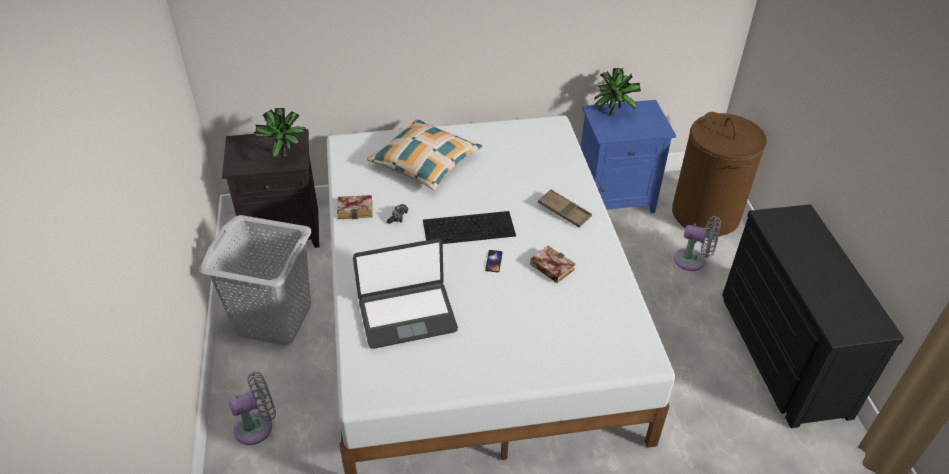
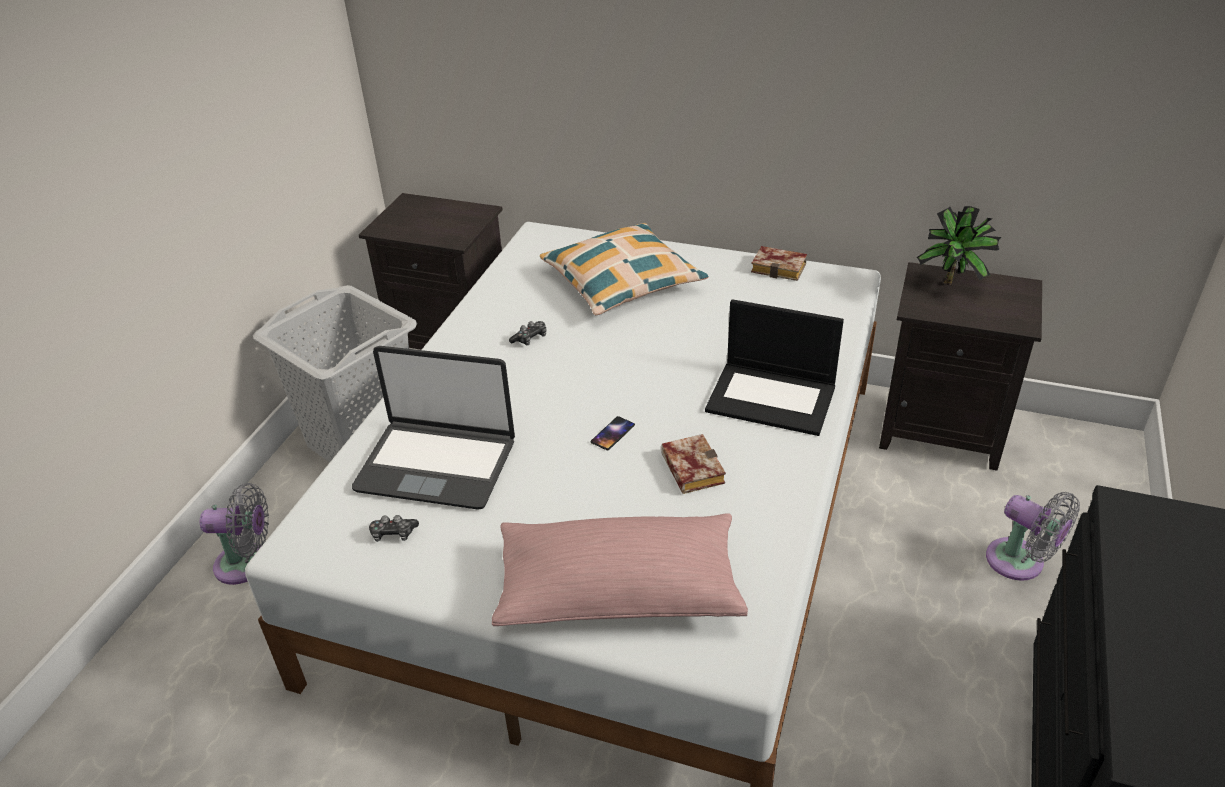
camera: 30 degrees right, 5 degrees down
potted plant [254,108,307,158] -> none
book [337,195,372,219] -> book moved to [751,246,807,281]
keyboard [423,211,516,244] -> none
brown tray [538,189,592,228] -> laptop [705,299,844,436]
blue nightstand [581,100,676,213] -> black nightstand [879,262,1042,470]
brown laundry basket [672,112,767,237] -> none
none -> game controller [369,515,419,542]
none -> pink pillow [492,513,748,626]

